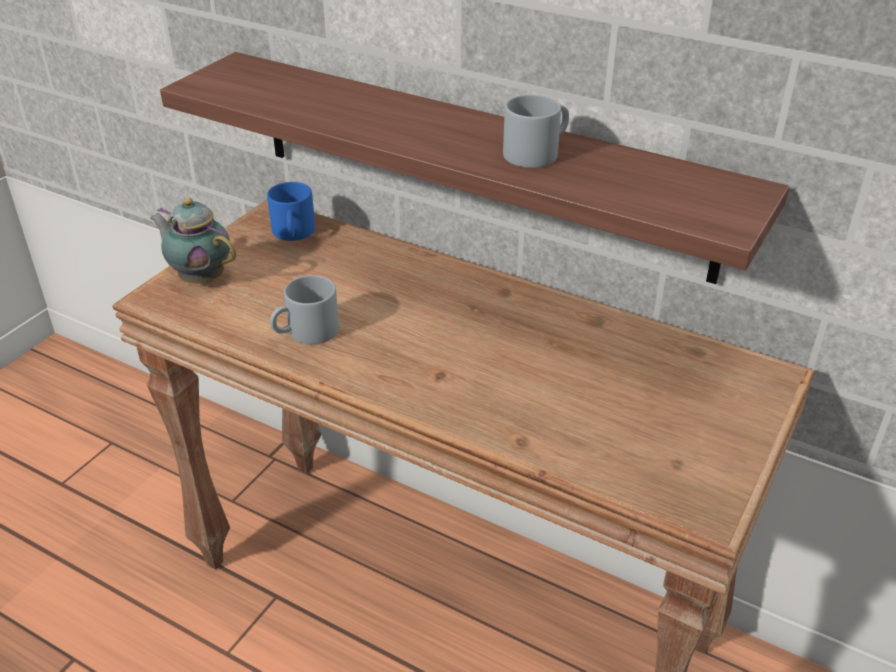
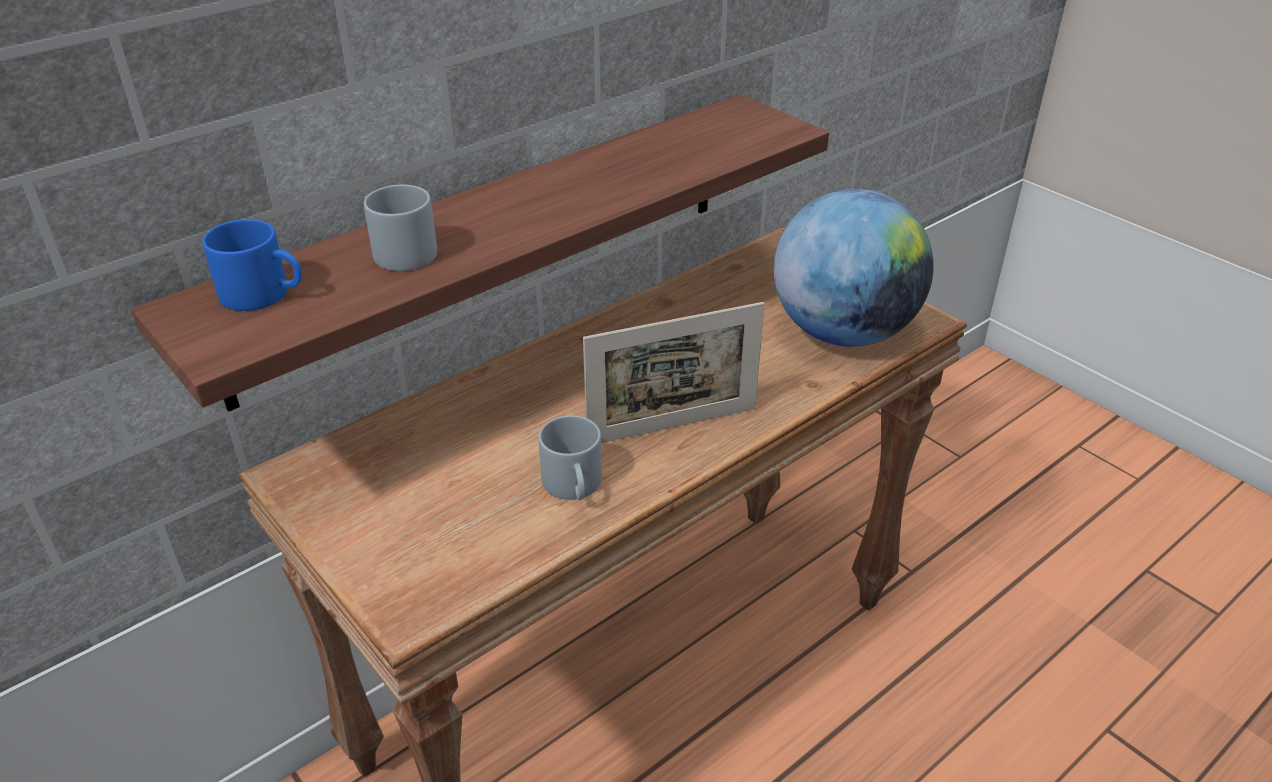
camera: 70 degrees left, 0 degrees up
teapot [150,198,236,283] -> none
blue mug [267,182,315,241] -> blue mug moved to [202,219,302,311]
grey mug [503,94,569,168] -> grey mug moved to [364,185,437,271]
none -> picture frame [583,302,765,443]
none -> globe [774,189,934,347]

